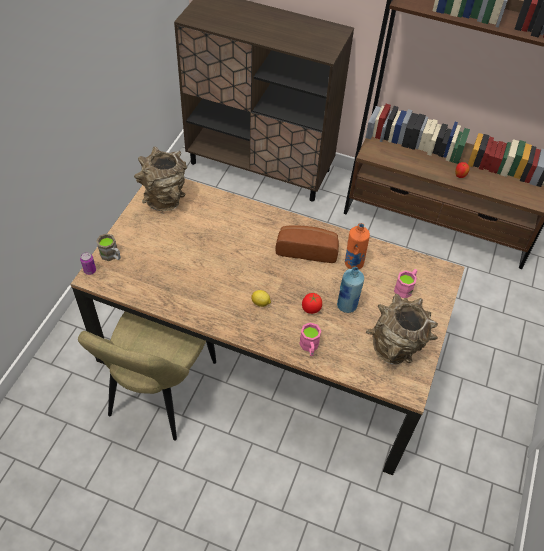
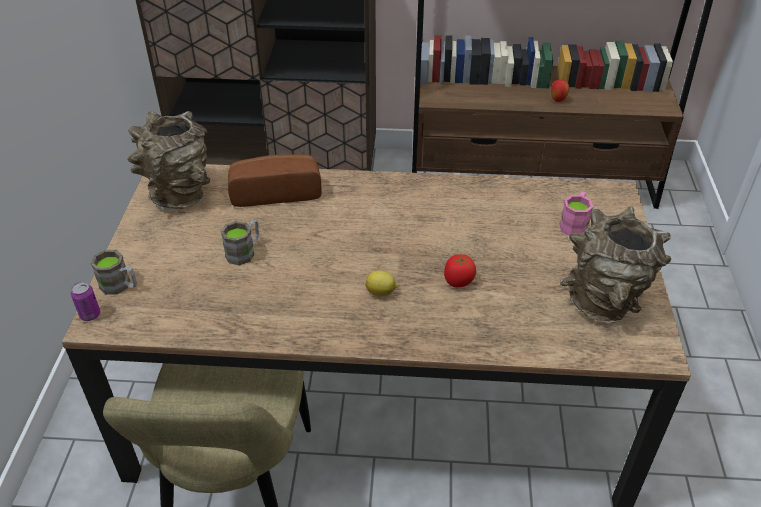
camera: 15 degrees left, 10 degrees down
bread [275,225,339,263] -> bread moved to [228,154,321,207]
pink mug [299,323,321,356] -> none
blue bottle [337,267,364,313] -> none
orange bottle [345,223,370,269] -> none
none -> brown mug [221,220,259,266]

